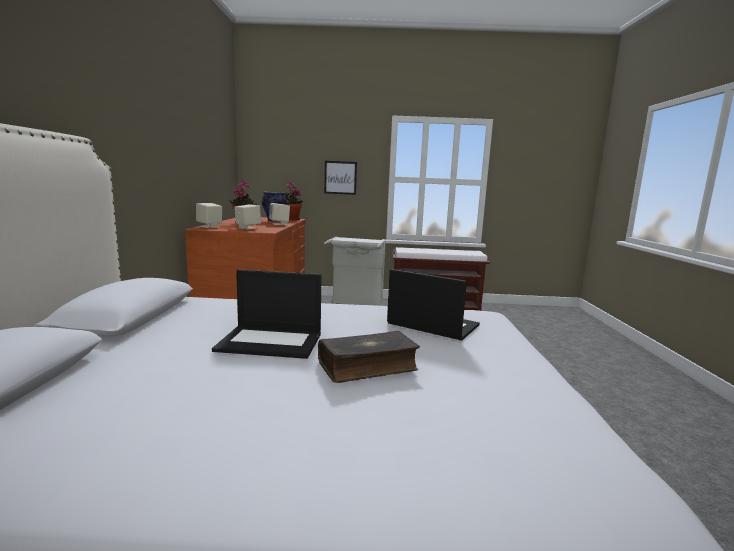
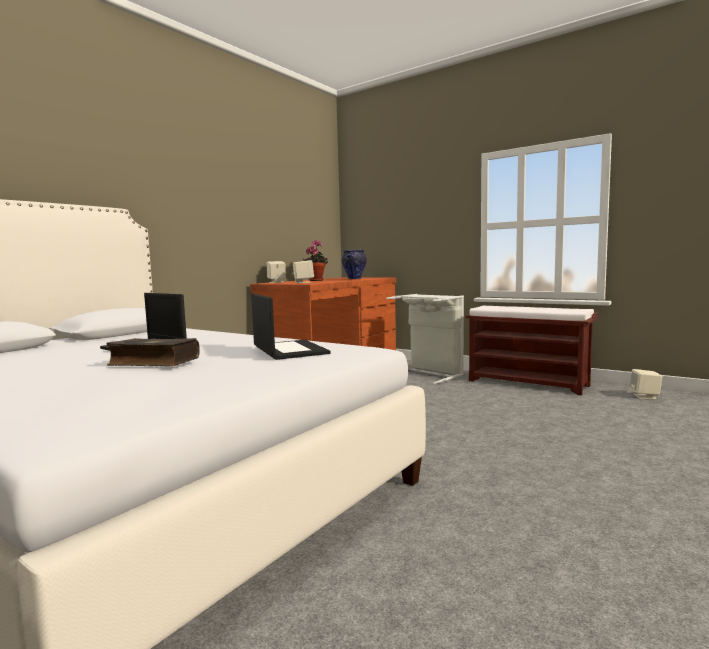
camera: 35 degrees right, 5 degrees down
beige speaker [269,203,290,225] -> beige speaker moved to [629,369,663,399]
potted plant [285,182,303,220] -> none
picture [324,161,357,195] -> none

